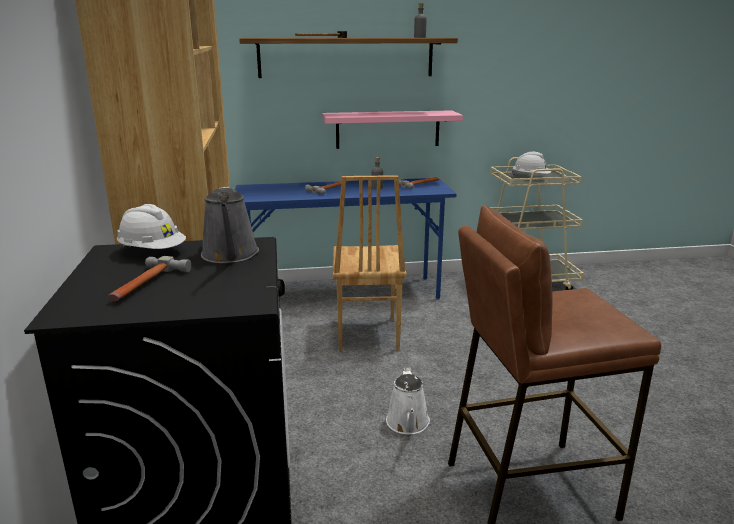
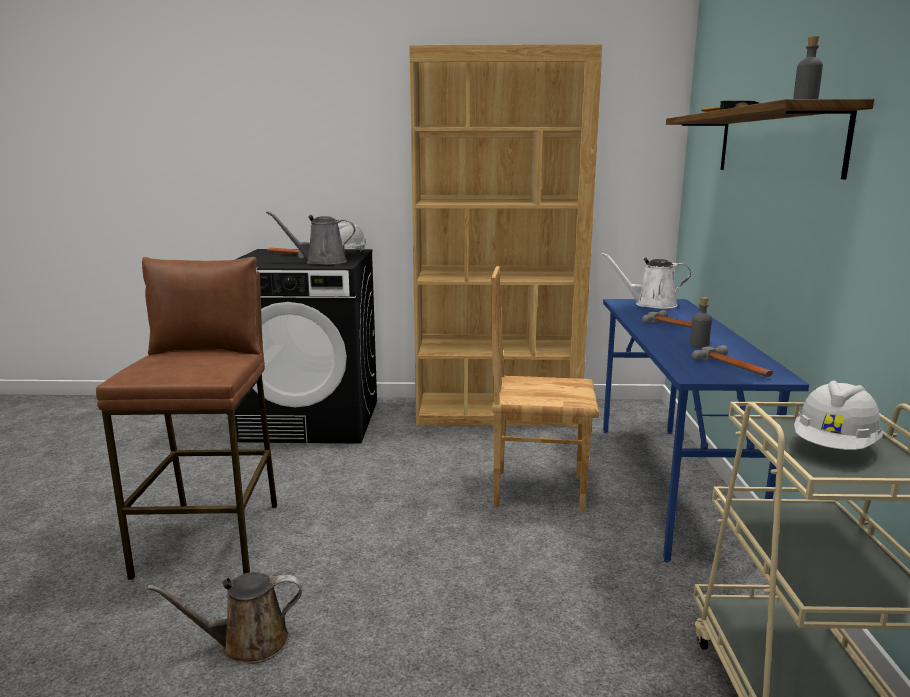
camera: 100 degrees right, 5 degrees down
pink shelf [322,110,463,149] -> none
white watering can [386,367,430,435] -> white watering can moved to [602,252,691,309]
none -> brown watering can [147,572,302,664]

